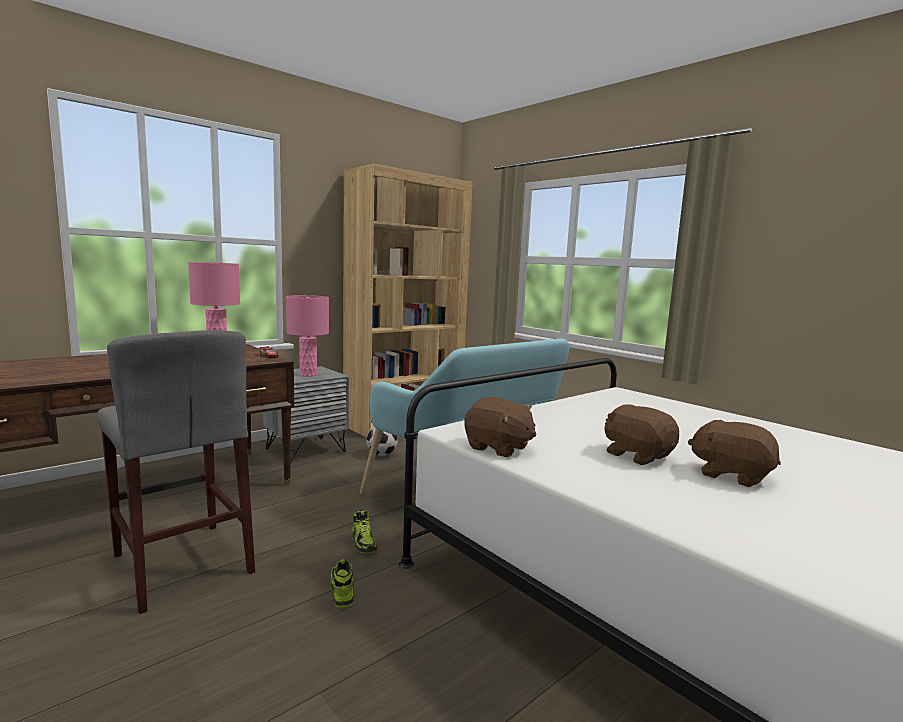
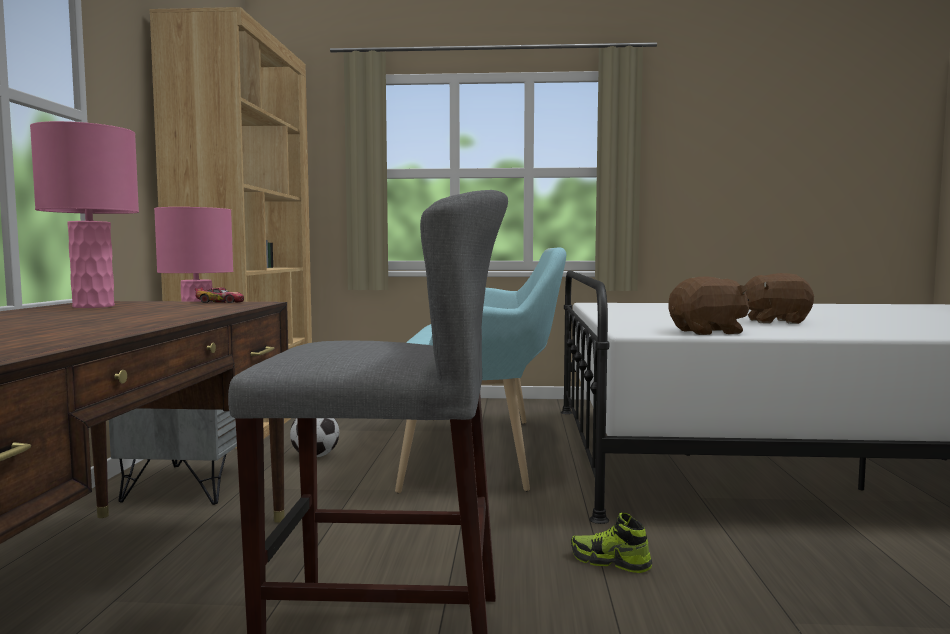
camera: 45 degrees left, 5 degrees down
shoe [352,510,377,553] -> none
brown plush toy [688,420,781,487] -> none

